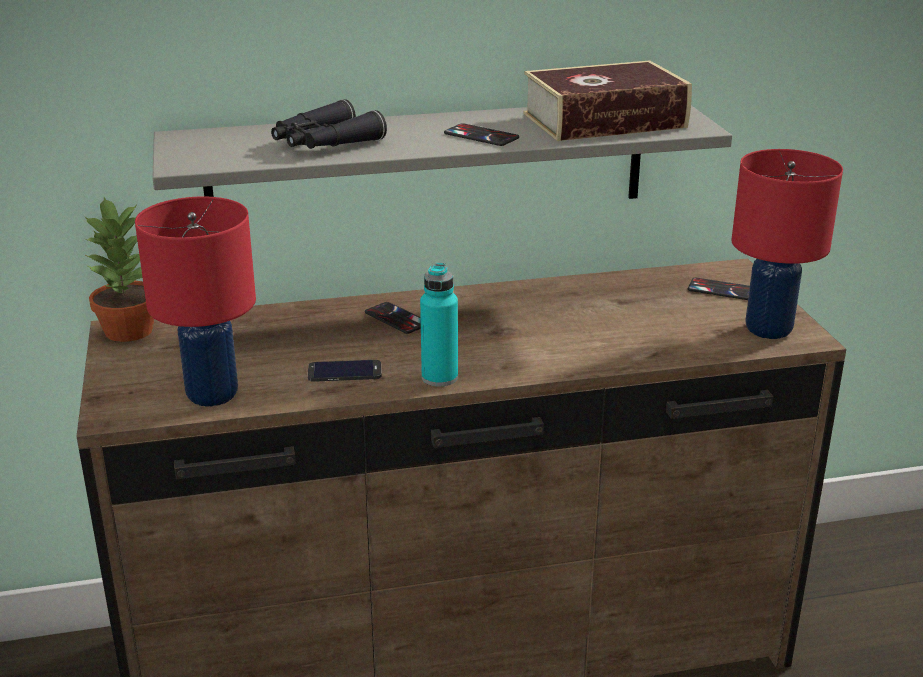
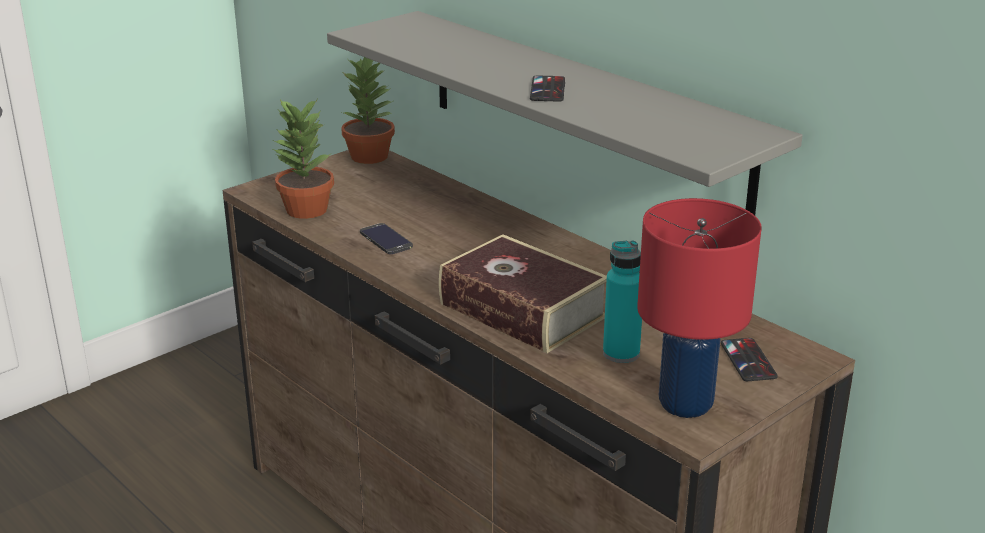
camera: 60 degrees right, 0 degrees up
red table lamp [135,196,256,407] -> potted plant [273,99,334,219]
black binoculars [271,99,387,149] -> none
phone [365,302,421,334] -> none
turquoise bottle [420,263,458,387] -> turquoise bottle moved to [603,240,642,363]
book [523,61,692,141] -> book moved to [439,234,607,353]

